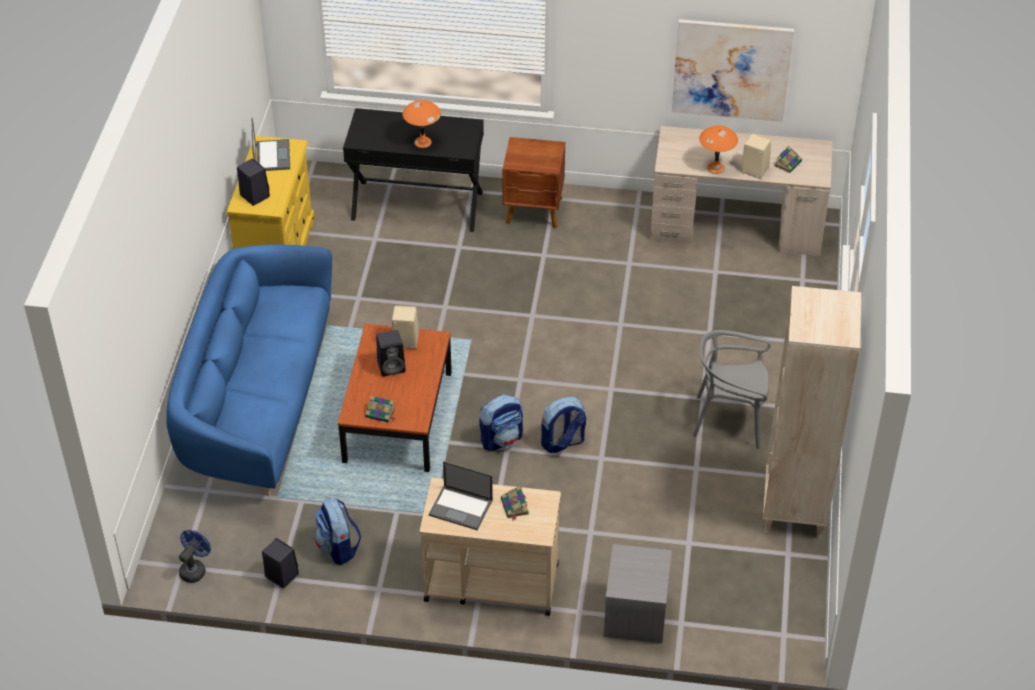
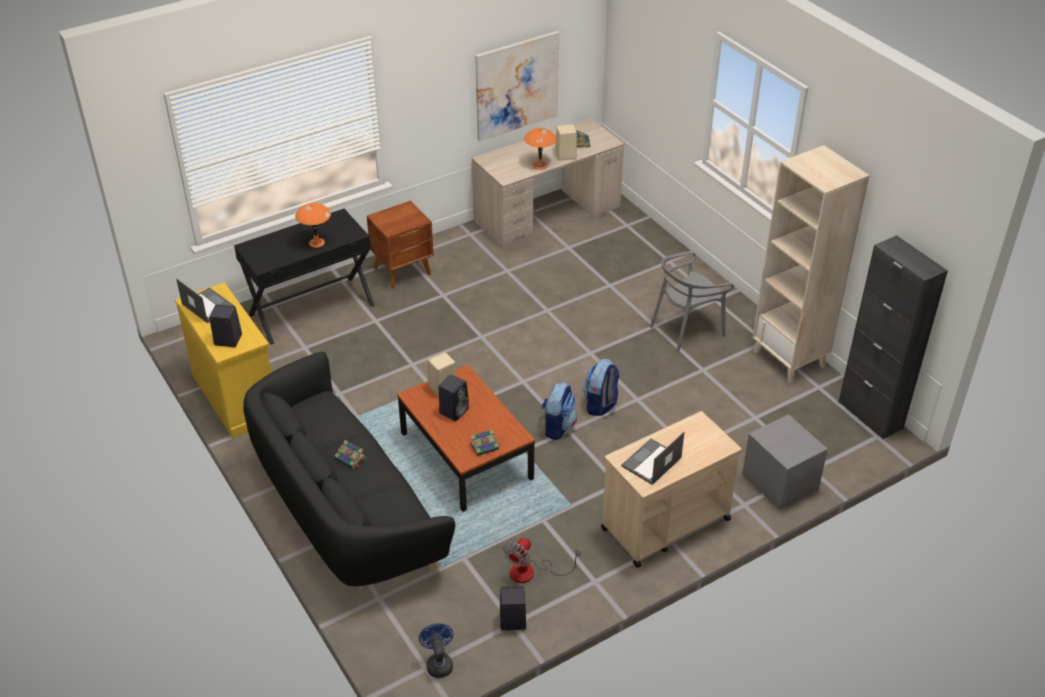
camera: 40 degrees left, 5 degrees down
blue sofa [166,245,332,496] -> black sofa [243,352,455,589]
backpack [315,498,362,565] -> fan [503,538,581,583]
laptop [429,461,493,530] -> laptop turned 150 degrees clockwise [621,432,684,485]
book [501,486,529,521] -> book moved to [335,440,366,469]
none -> black cabinet [838,235,948,439]

